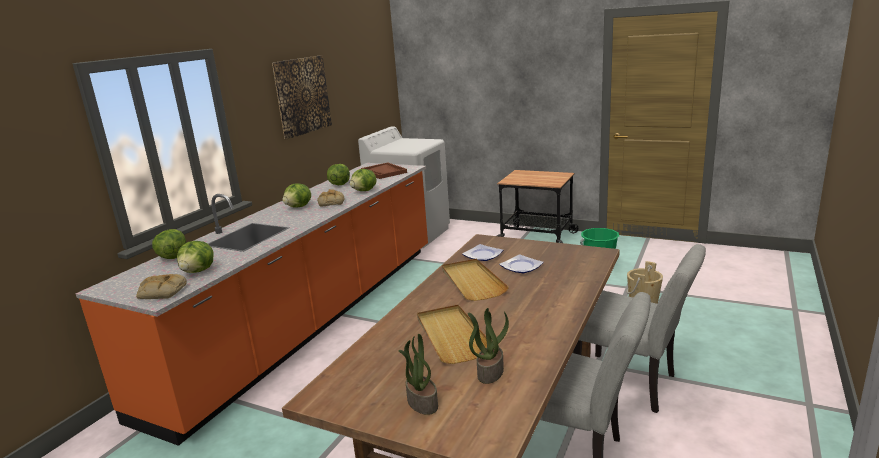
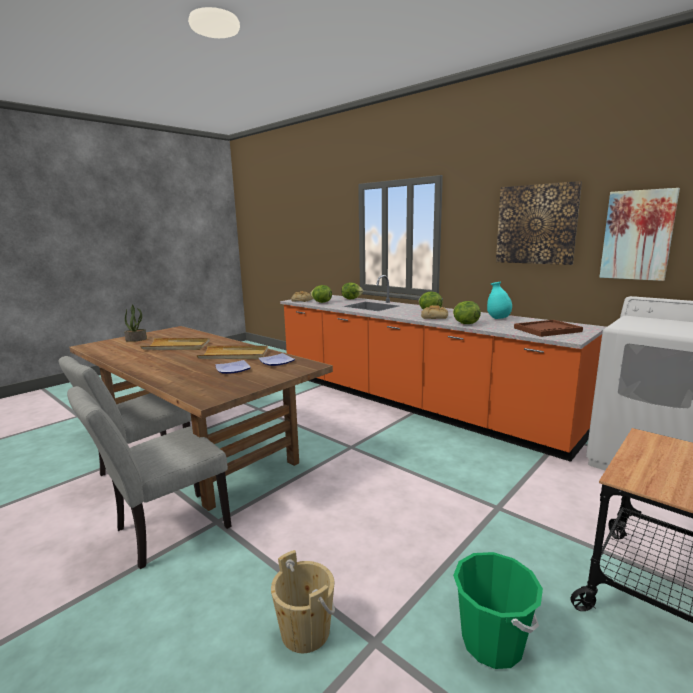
camera: 105 degrees right, 5 degrees down
lettuce [327,164,350,185] -> turquoise vase [487,282,512,319]
potted plant [468,308,509,384] -> none
none -> picture [600,188,680,281]

